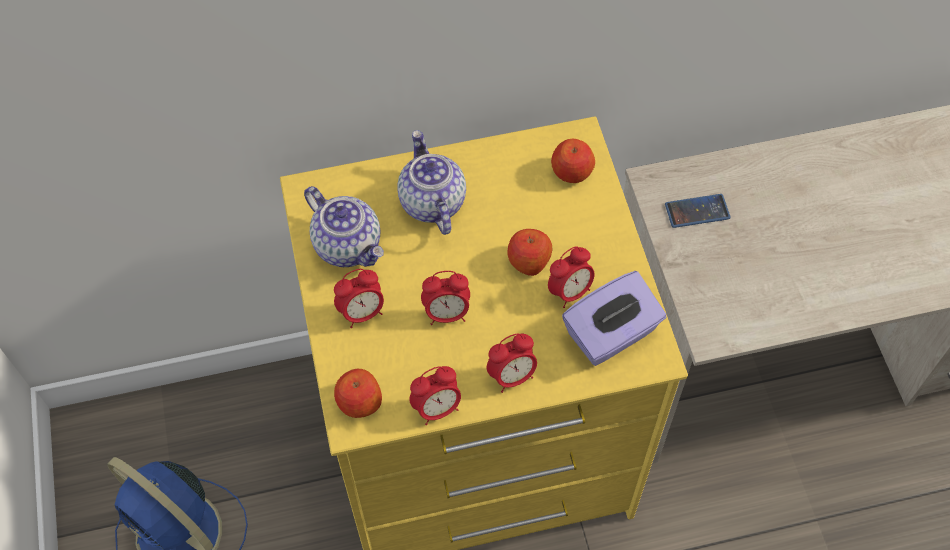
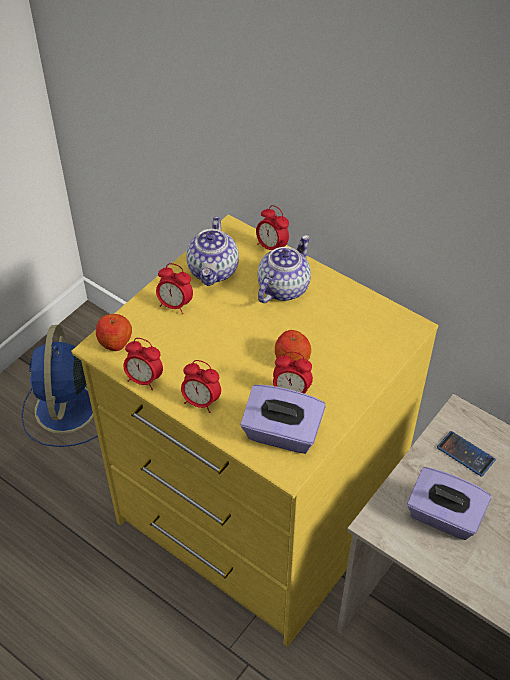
camera: 50 degrees right, 10 degrees down
alarm clock [421,271,470,325] -> alarm clock moved to [256,205,289,250]
apple [551,139,595,183] -> none
none -> purple tissue box [407,467,491,540]

